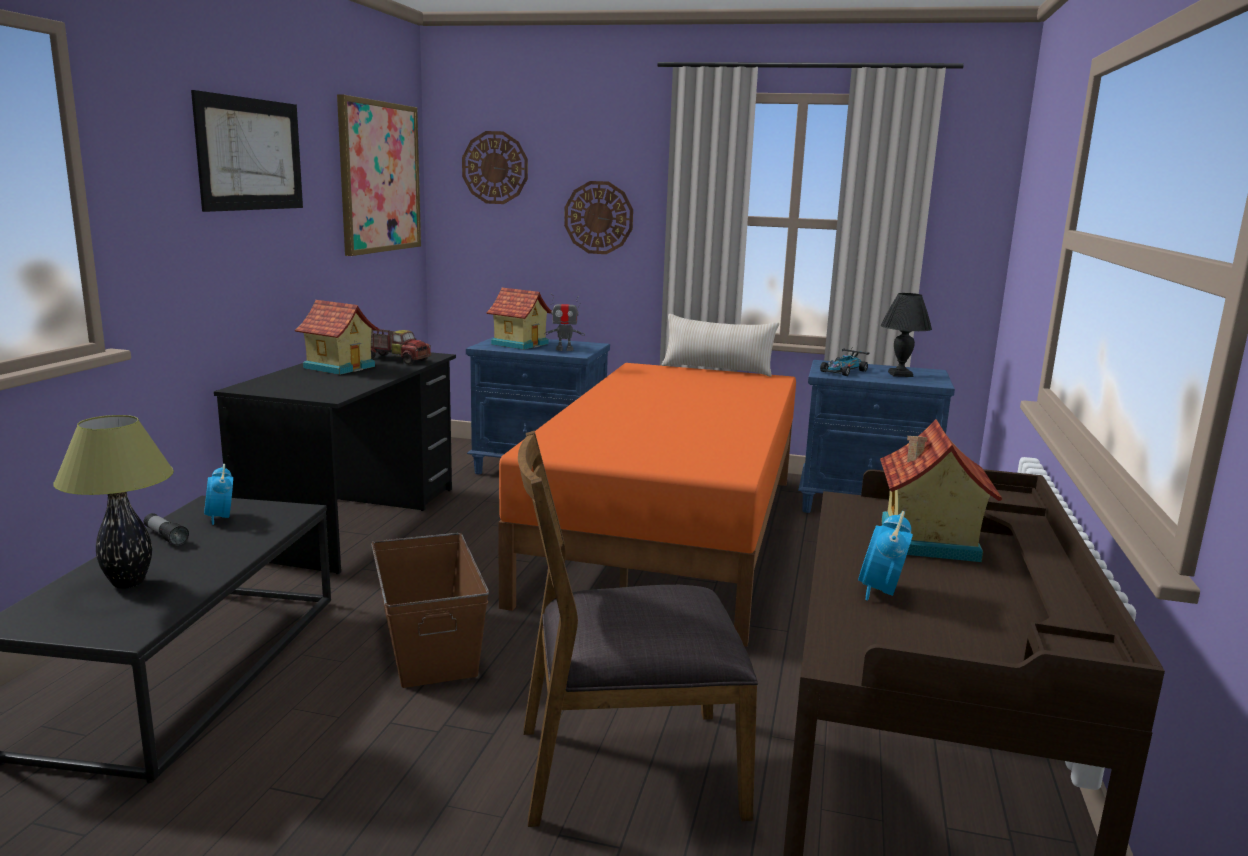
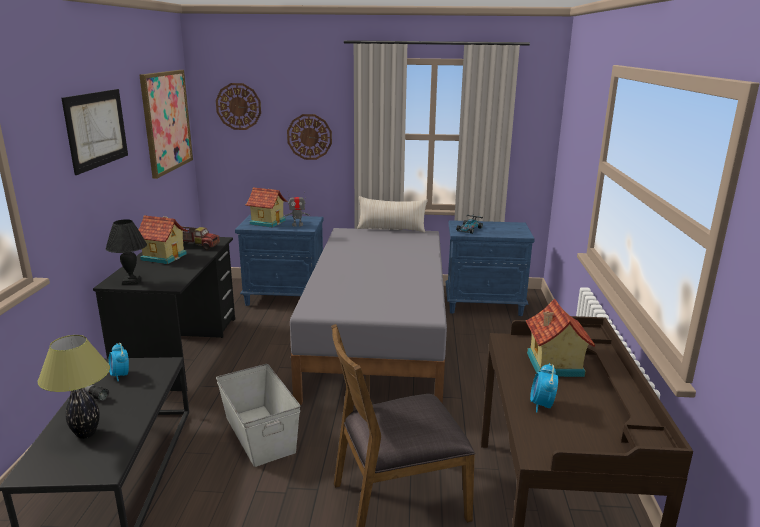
camera: 10 degrees left, 5 degrees up
brown storage box [371,533,489,688] -> grey storage box [216,364,301,467]
orange bed [498,363,796,646] -> grey bed [290,228,447,405]
black table lamp [881,293,932,377] -> black table lamp moved to [106,219,147,285]

